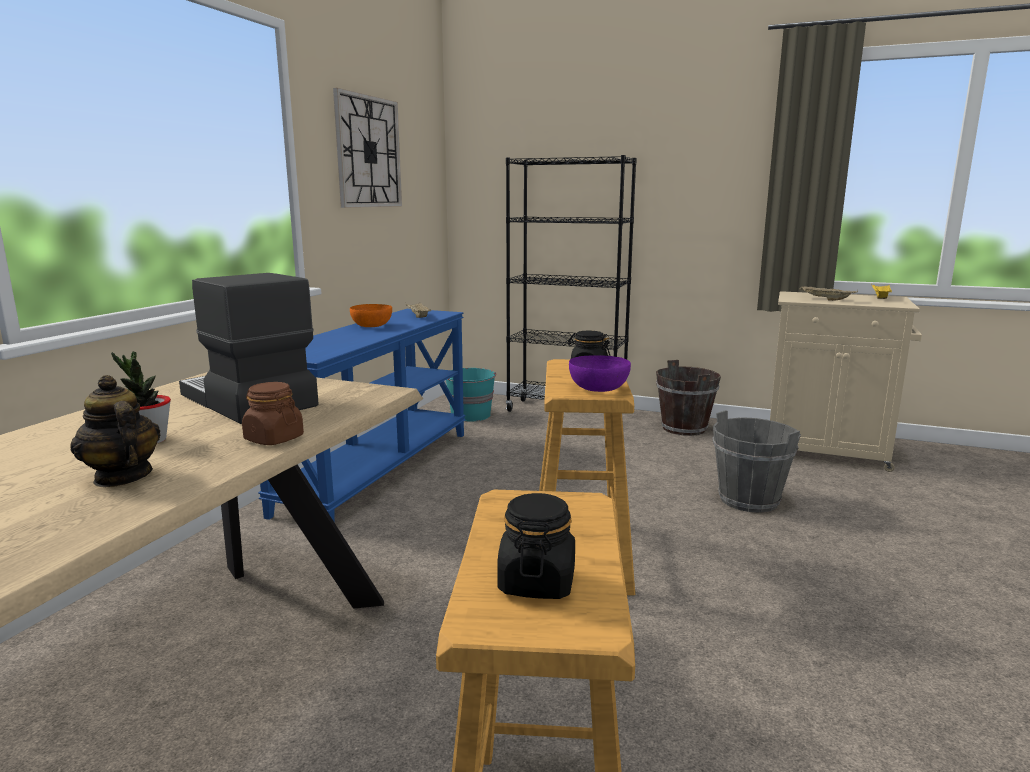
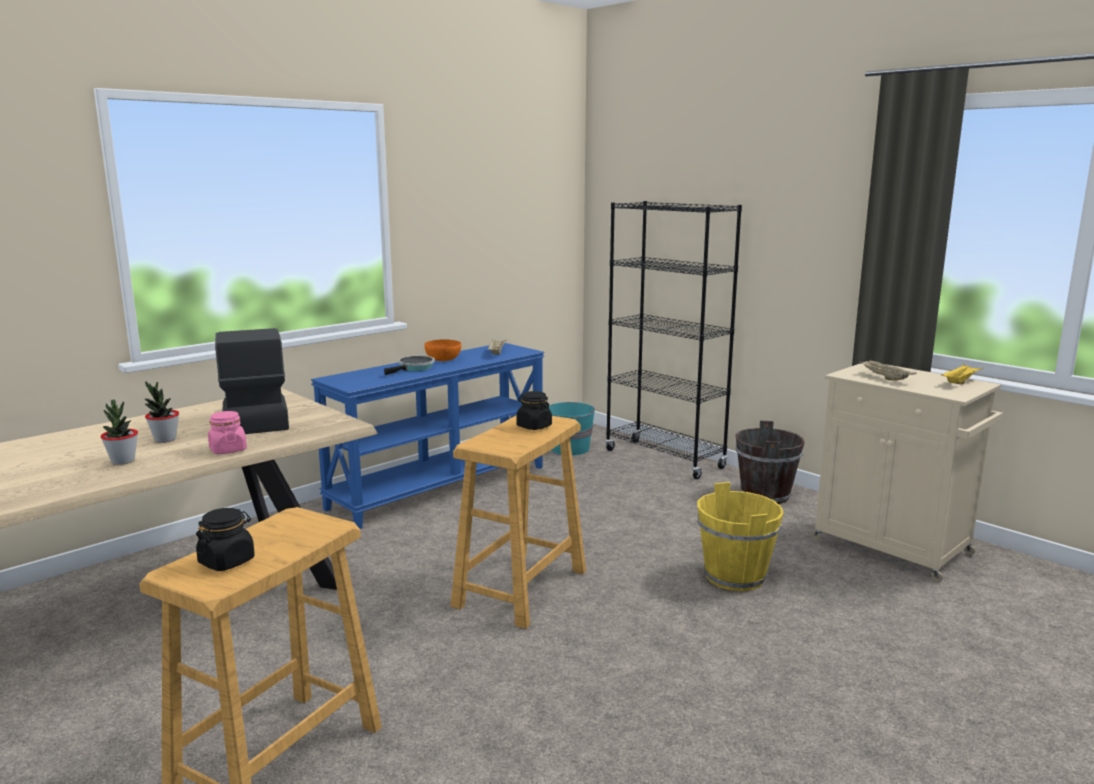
camera: 25 degrees right, 0 degrees up
teapot [70,375,160,487] -> potted plant [101,399,138,465]
brown jar [242,382,304,445] -> pink jar [208,411,247,454]
wall clock [333,88,402,208] -> none
purple bowl [569,355,631,392] -> none
grey bucket [712,410,801,513] -> yellow bucket [697,482,784,591]
none -> frying pan [384,356,435,375]

